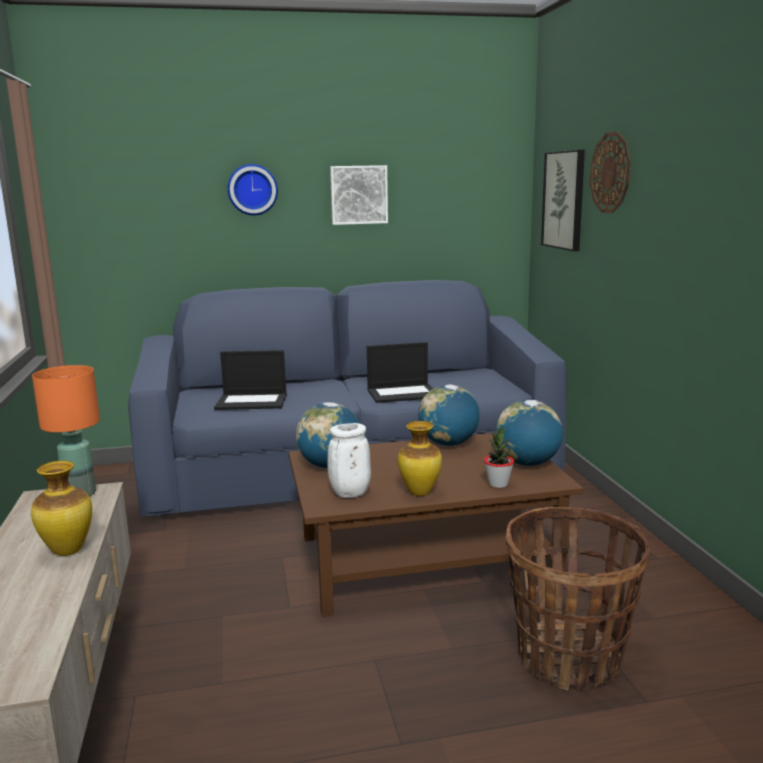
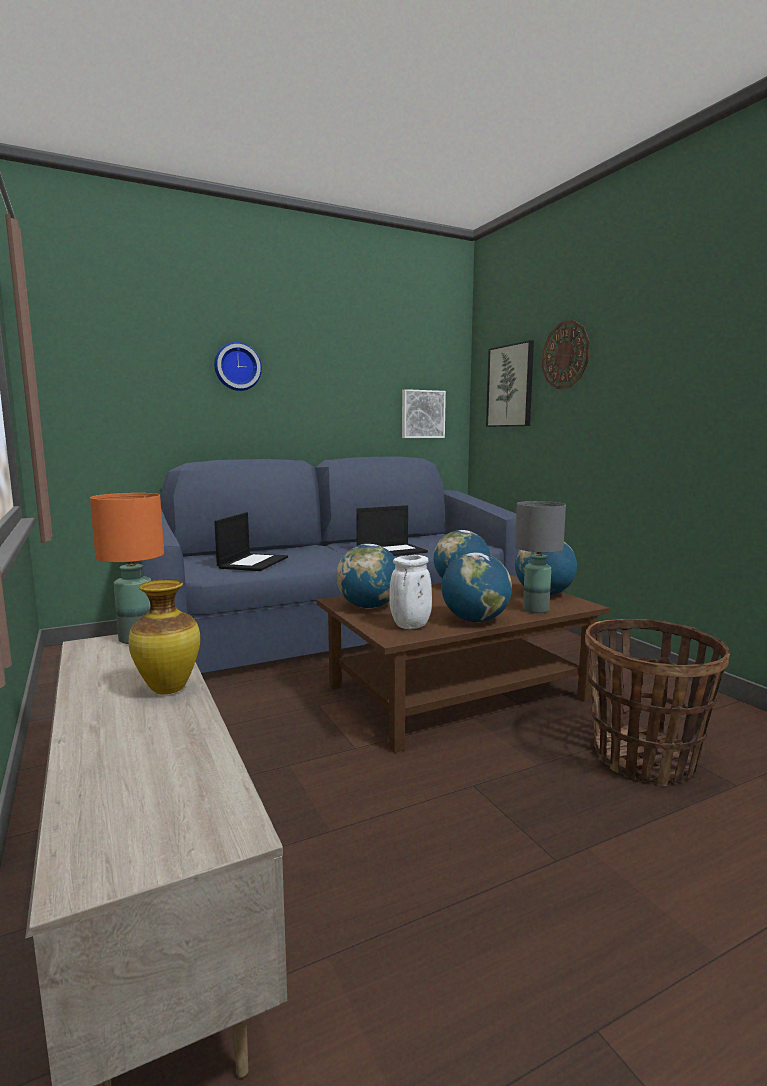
camera: 15 degrees left, 5 degrees down
laptop [214,350,287,410] -> laptop turned 60 degrees counterclockwise [214,512,288,571]
picture [330,165,388,225] -> picture moved to [402,389,446,438]
vase [398,421,442,496] -> globe [442,552,512,622]
potted plant [484,425,514,488] -> grey table lamp [515,501,566,613]

